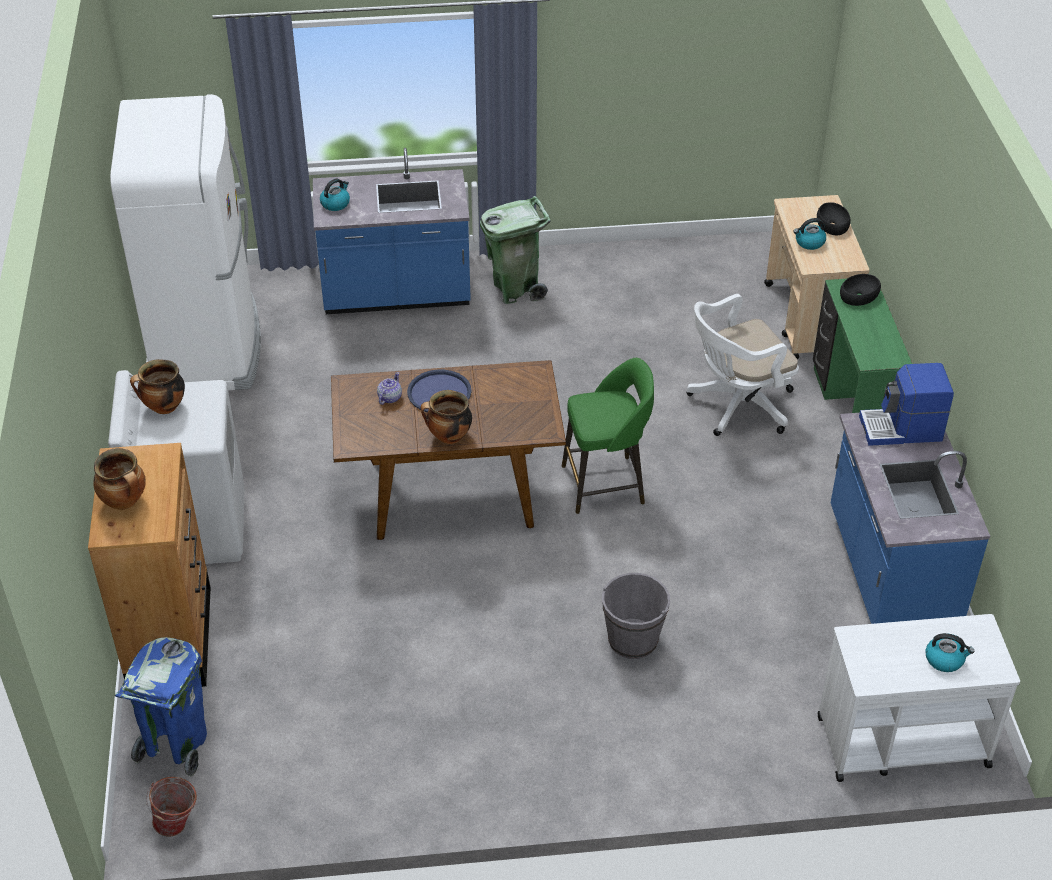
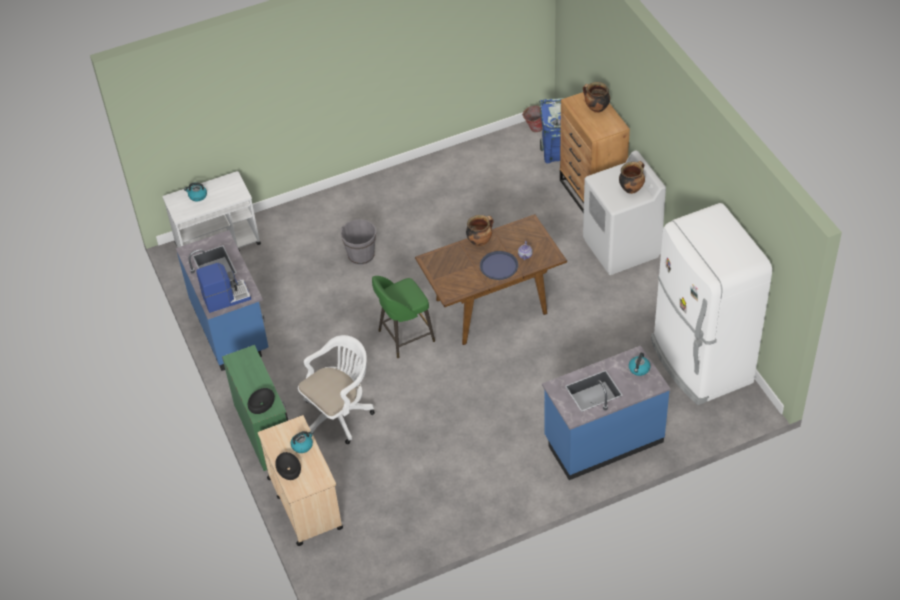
camera: 165 degrees right, 5 degrees up
green trash can [480,196,551,304] -> none

